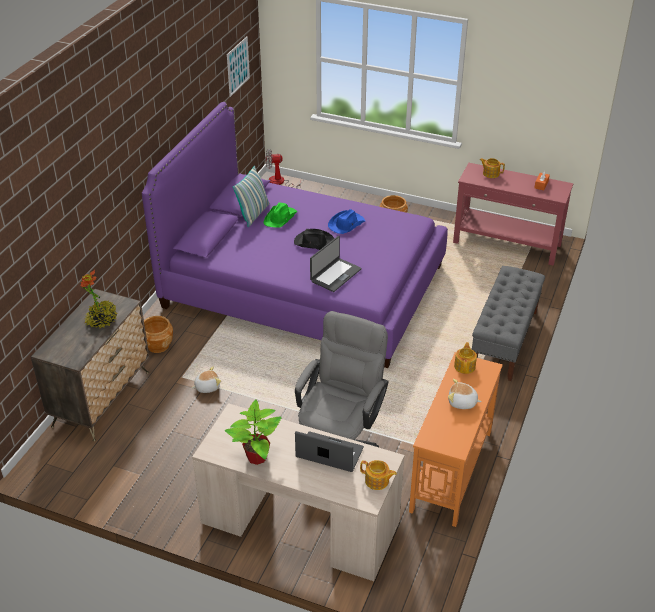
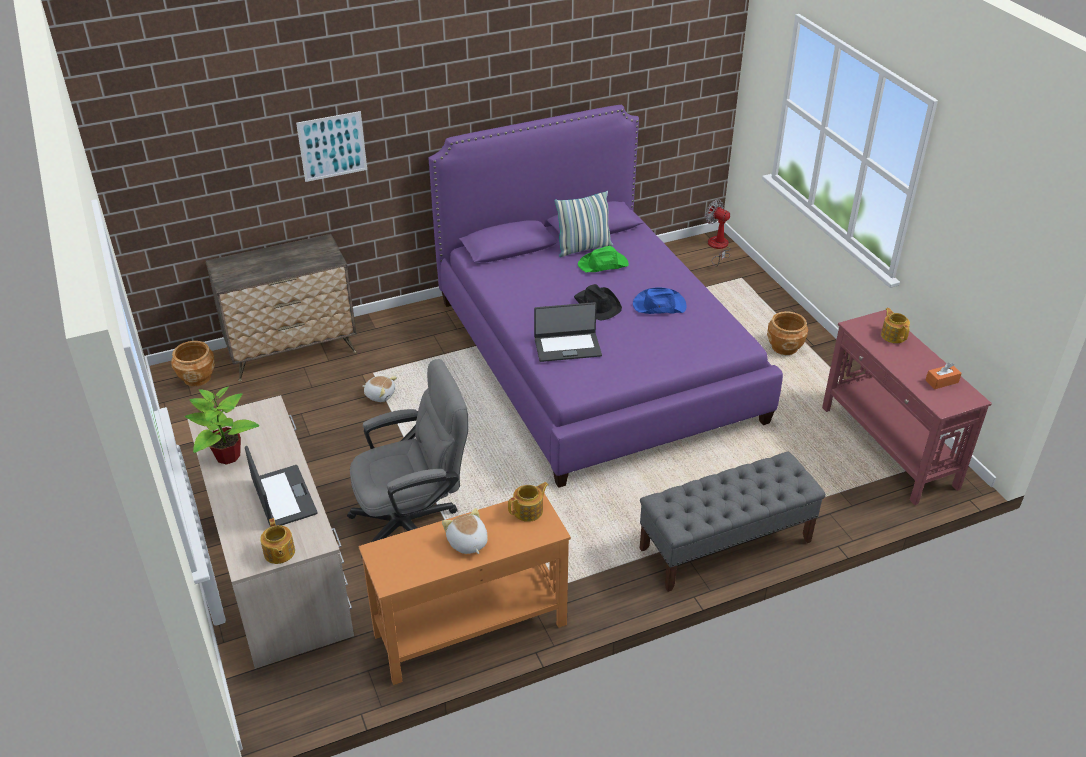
camera: 45 degrees right, 0 degrees up
potted plant [81,270,117,328] -> none
brown planter [144,316,173,353] -> brown planter moved to [171,341,215,387]
picture [227,36,250,97] -> picture moved to [296,111,367,182]

